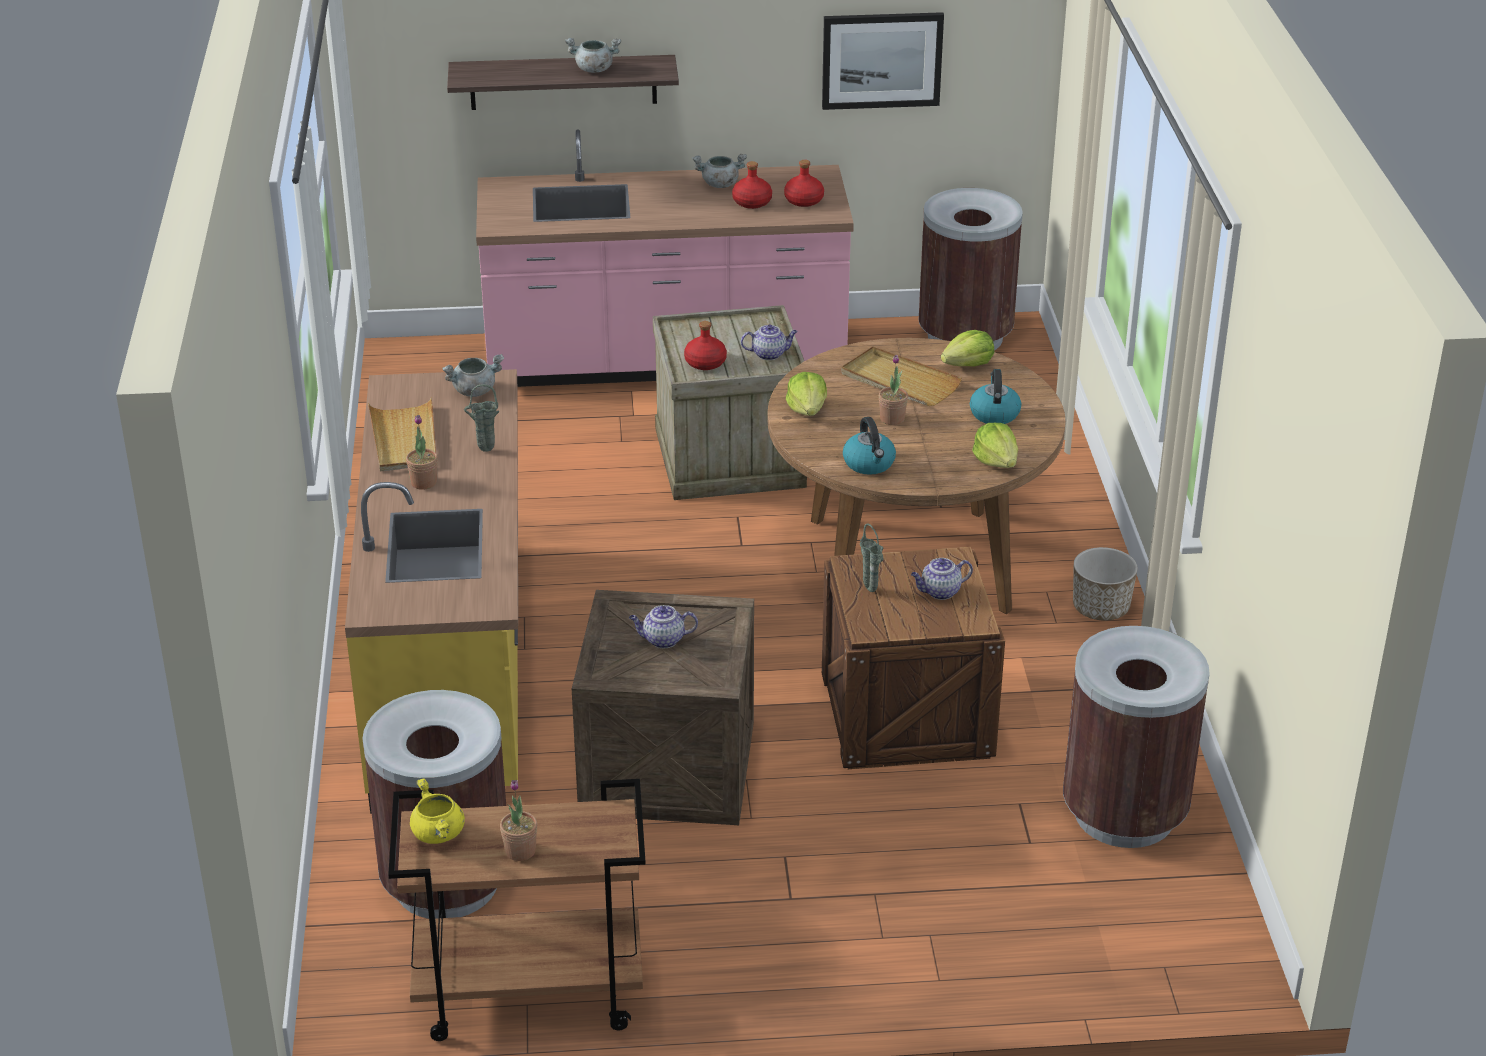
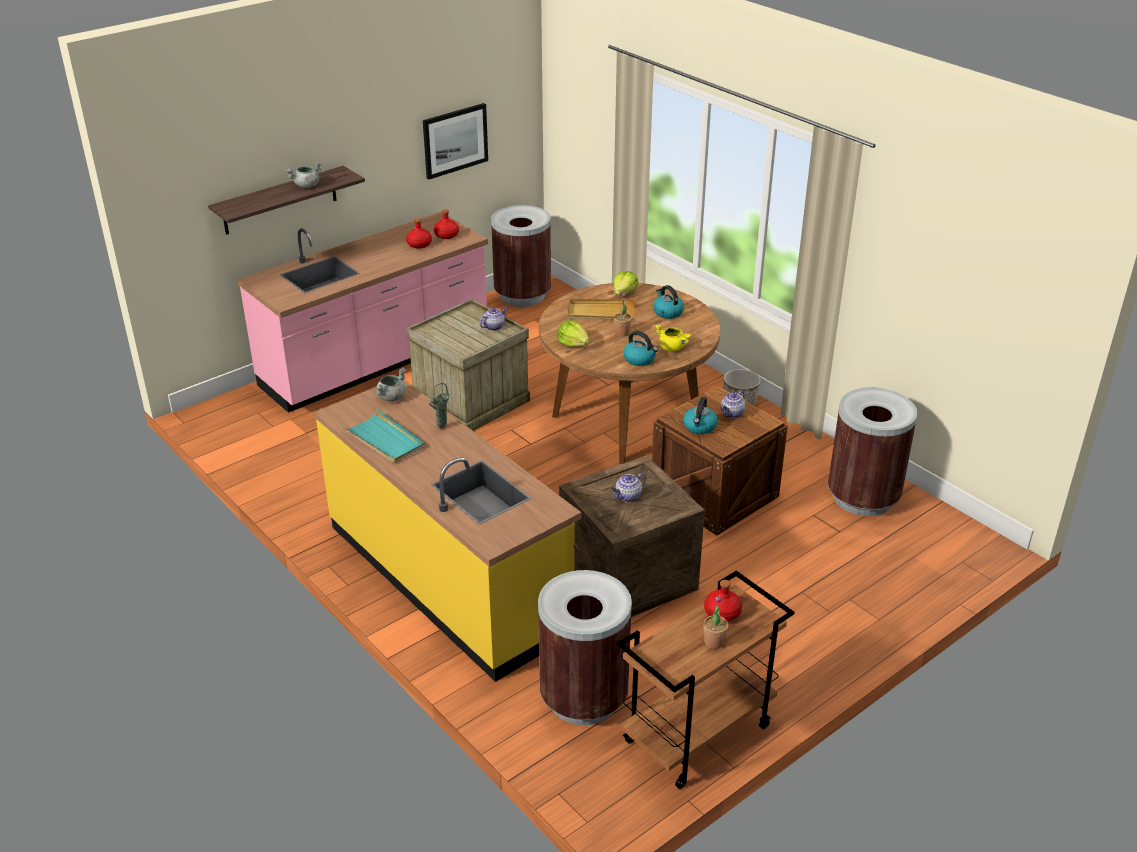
camera: 35 degrees left, 0 degrees up
beige tray [368,397,436,472] -> turquoise tray [342,409,425,463]
potted plant [406,415,438,490] -> none
yellow cooking pot [410,778,465,844] -> yellow cooking pot moved to [655,324,692,351]
red bottle [684,321,727,370] -> red bottle moved to [704,580,742,622]
grey cooking pot [692,154,747,188] -> none
green vase [860,523,884,592] -> kettle [683,397,718,434]
lettuce [972,423,1018,468] -> none

